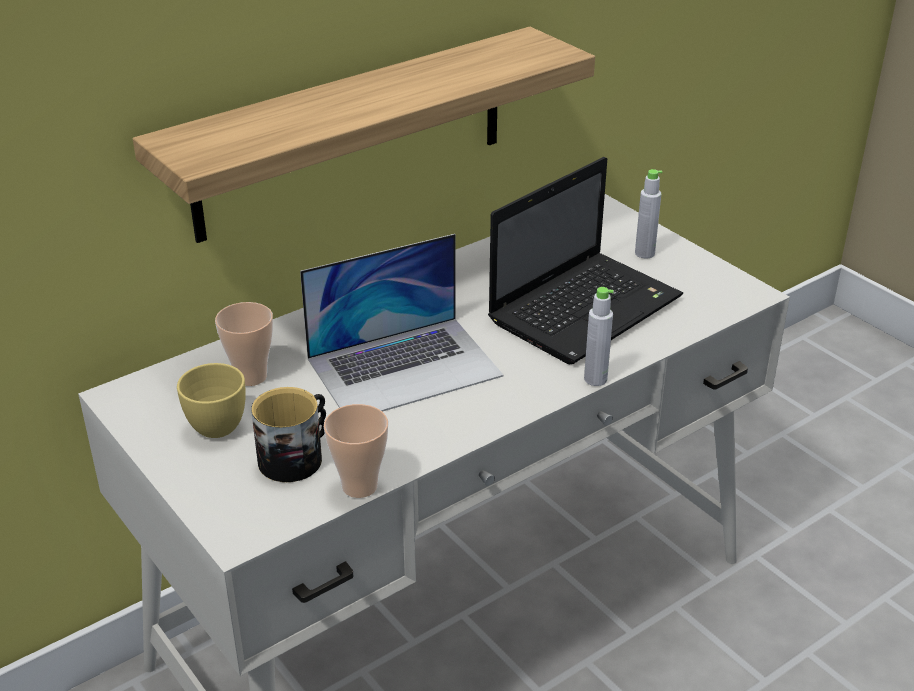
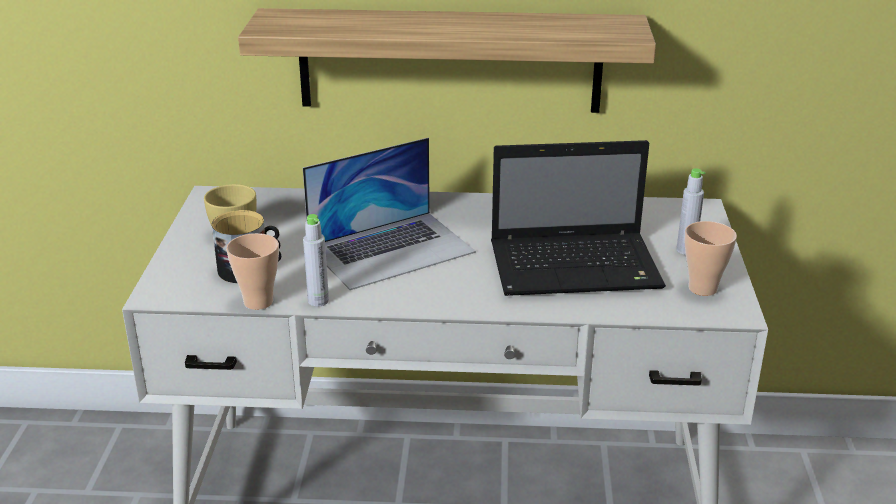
camera: 40 degrees right, 5 degrees down
cup [215,302,273,386] -> cup moved to [684,221,737,296]
laptop [300,234,504,412] -> laptop turned 45 degrees counterclockwise [303,138,476,290]
grey bottle [584,287,614,386] -> grey bottle moved to [303,214,329,307]

